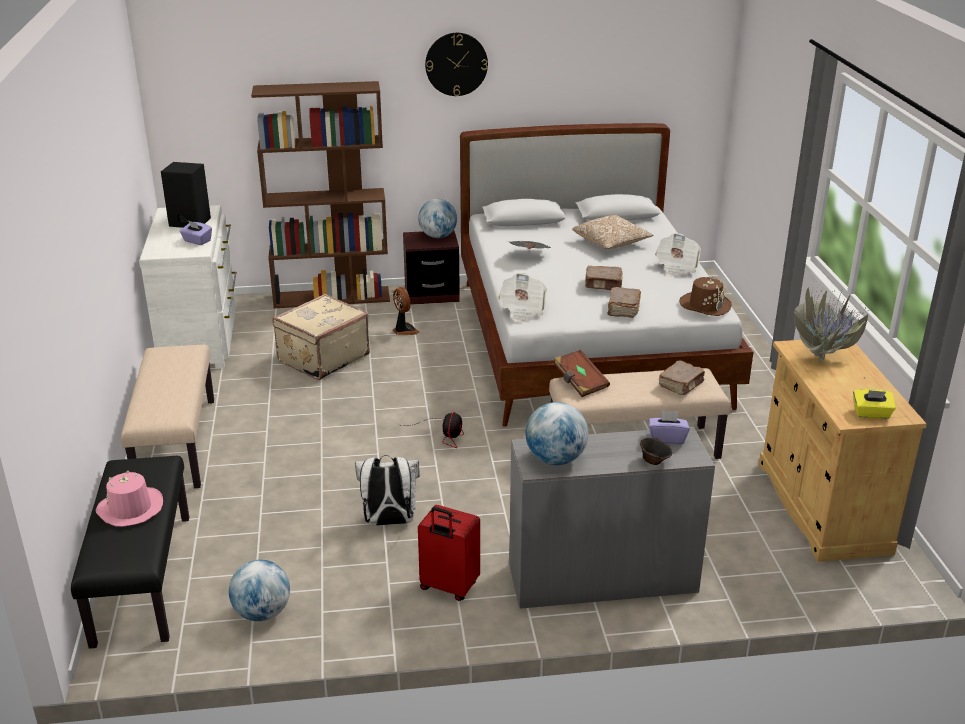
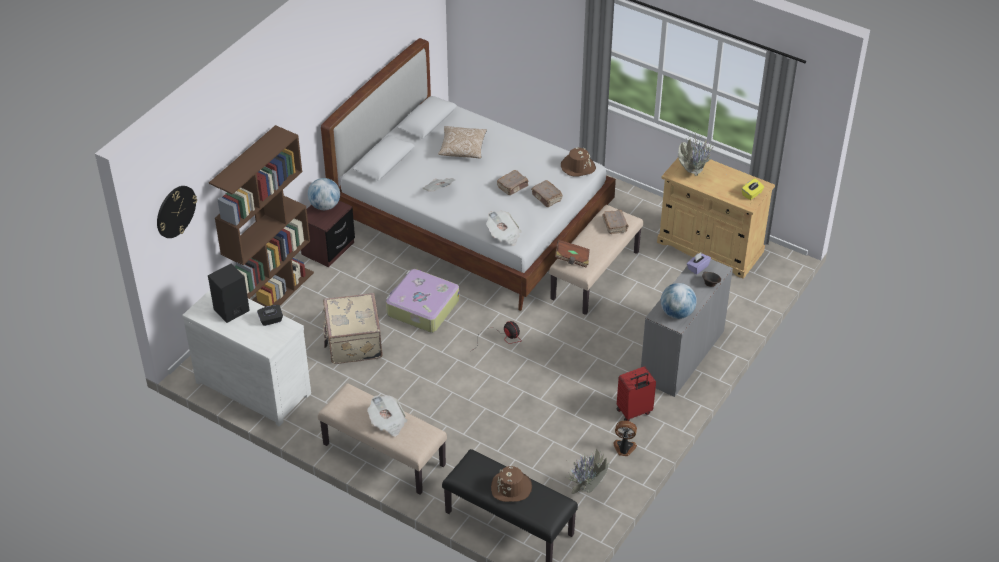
camera: 50 degrees left, 15 degrees up
pink hat [96,470,163,527] -> brown hat [491,466,532,502]
purple tissue box [180,221,212,245] -> black tissue box [257,305,283,326]
globe [229,560,290,621] -> potted plant [551,449,609,494]
white backpack [355,455,420,526] -> none
fan [392,287,419,335] -> fan moved to [613,421,637,456]
wall clock [425,33,488,96] -> wall clock moved to [157,186,197,238]
newspaper [655,233,701,277] -> newspaper moved to [367,395,408,437]
none -> suitcase [386,269,459,333]

